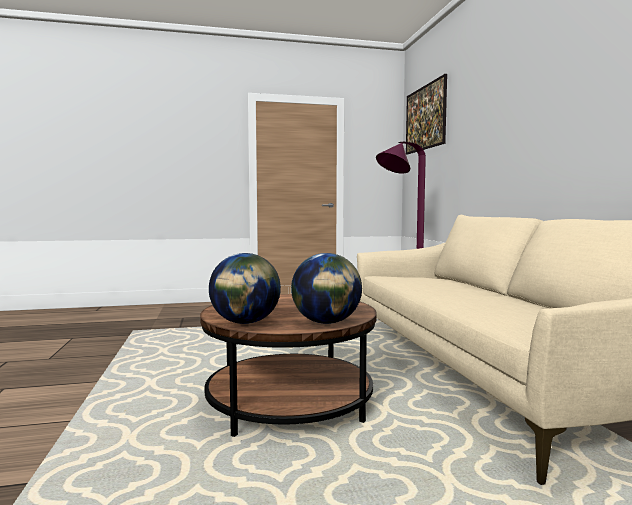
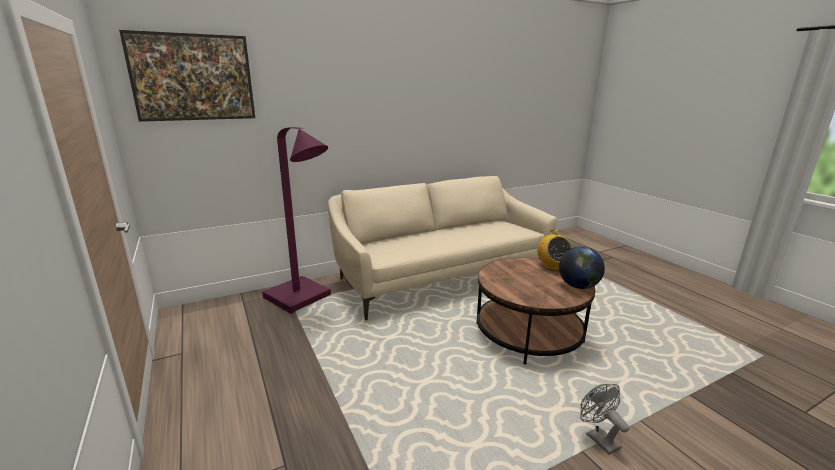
camera: 105 degrees left, 15 degrees up
globe [291,253,362,324] -> radio [537,230,572,270]
none -> grey fan [580,384,629,455]

